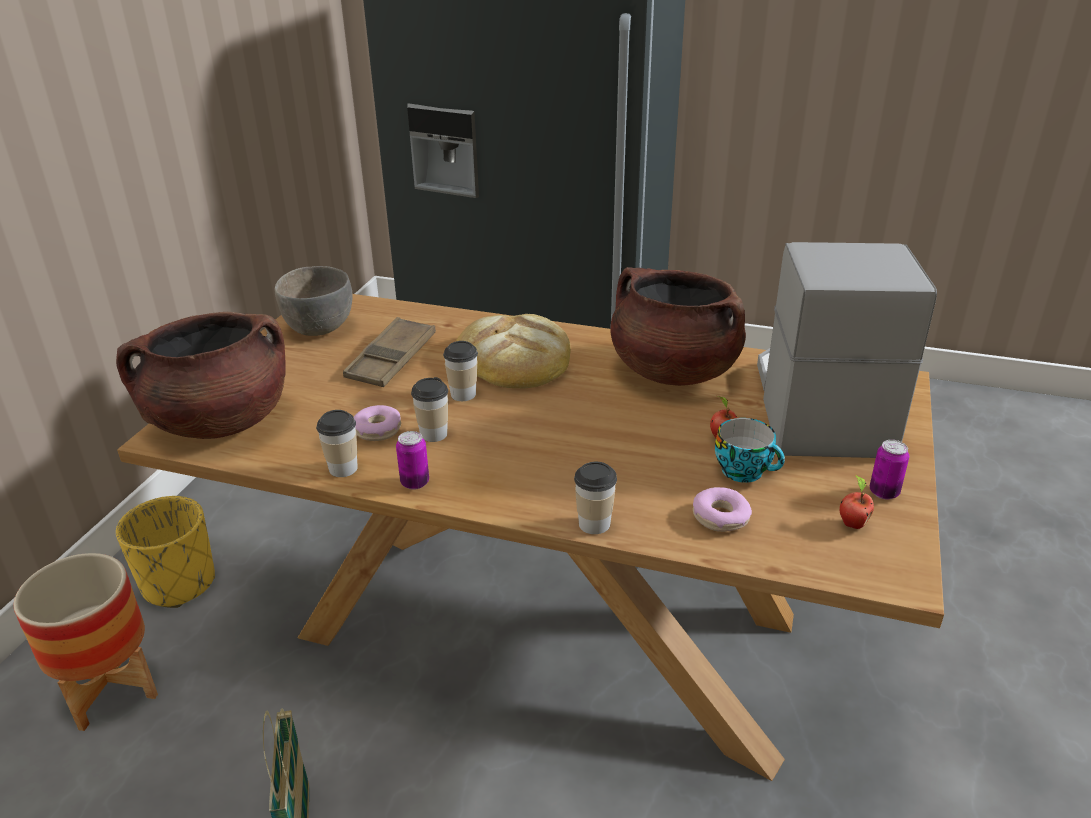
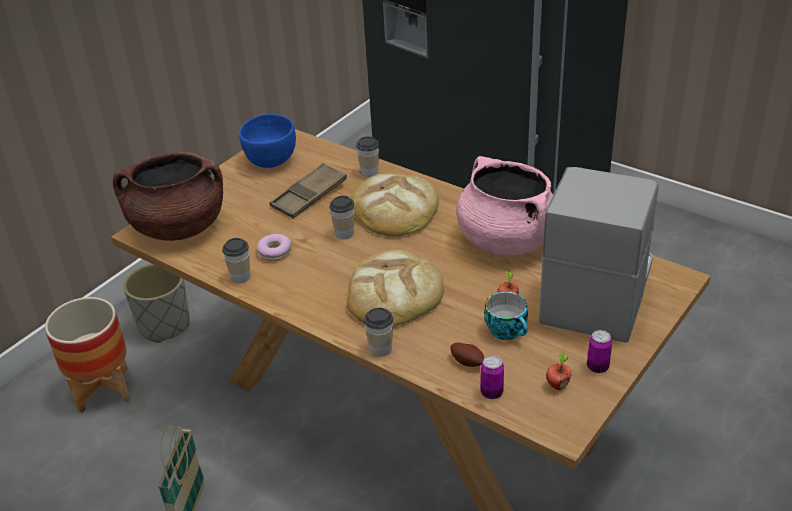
camera: 20 degrees right, 5 degrees up
yellow planter [116,496,215,608] -> grey planter [123,263,190,343]
grey bowl [274,266,352,336] -> blue bowl [239,114,296,168]
can [396,431,429,490] -> can moved to [481,355,504,399]
cup [411,377,448,442] -> cup moved to [356,136,379,177]
brown cooking pot [610,267,746,386] -> pink cooking pot [456,156,553,255]
donut [693,487,752,532] -> potato [451,342,484,367]
none -> bread [347,250,444,326]

